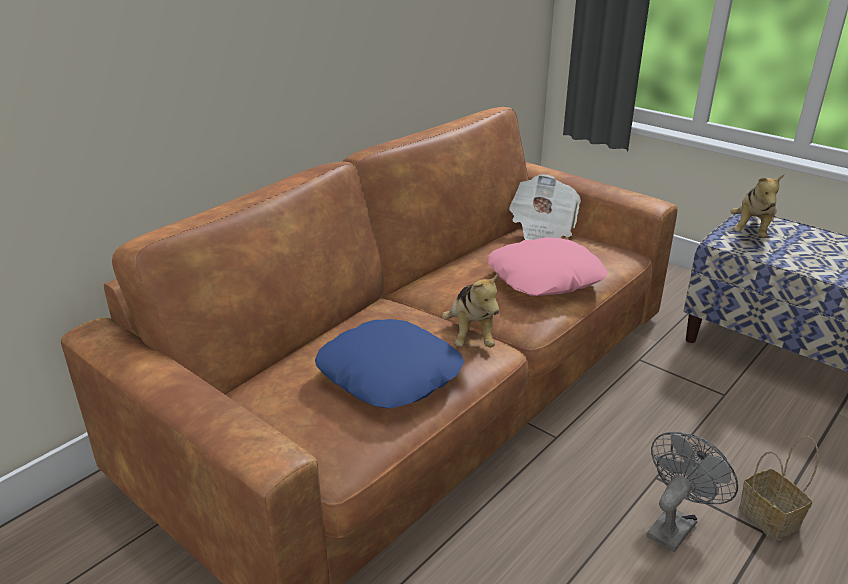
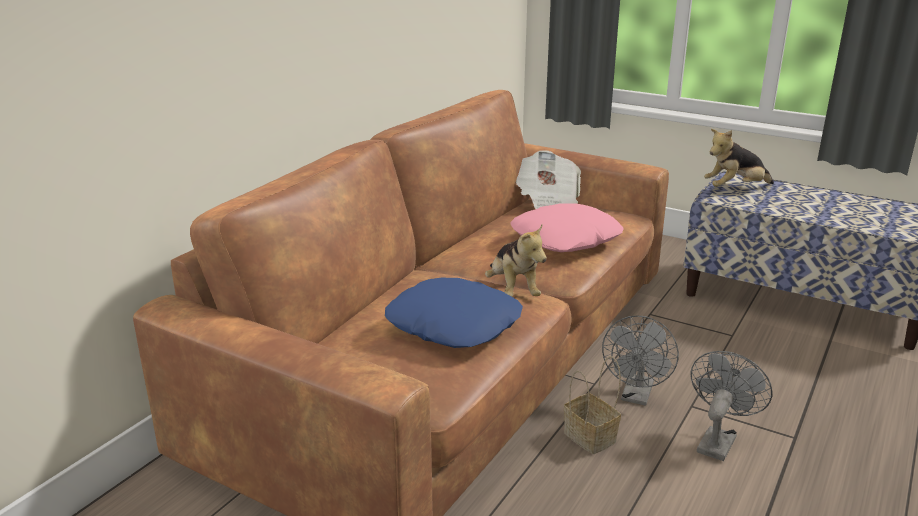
camera: 10 degrees left, 5 degrees down
plush toy [731,173,785,238] -> plush toy turned 60 degrees clockwise [704,129,774,187]
basket [739,436,819,540] -> basket moved to [564,356,621,454]
none -> grey fan [602,316,679,405]

